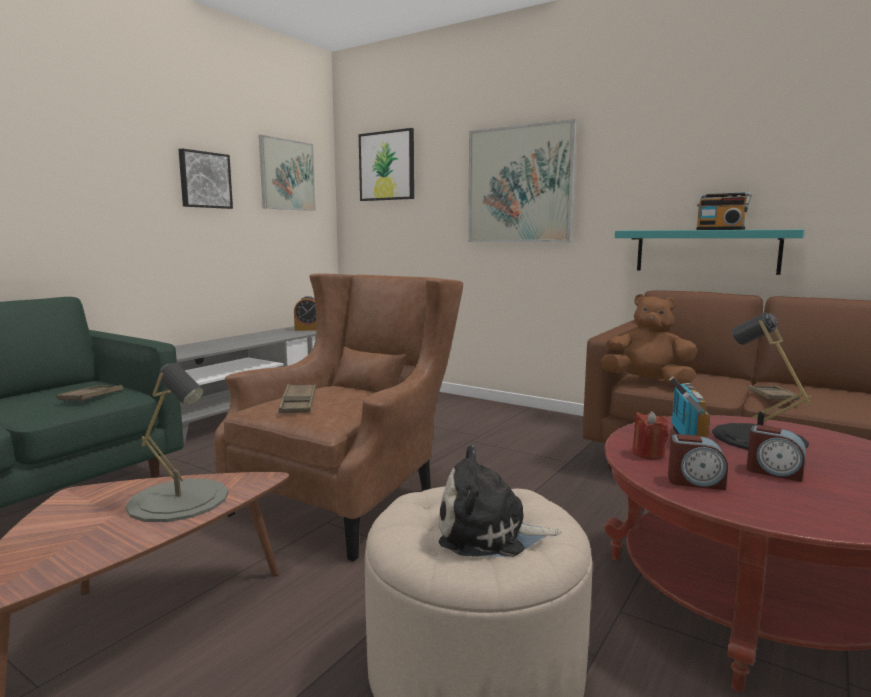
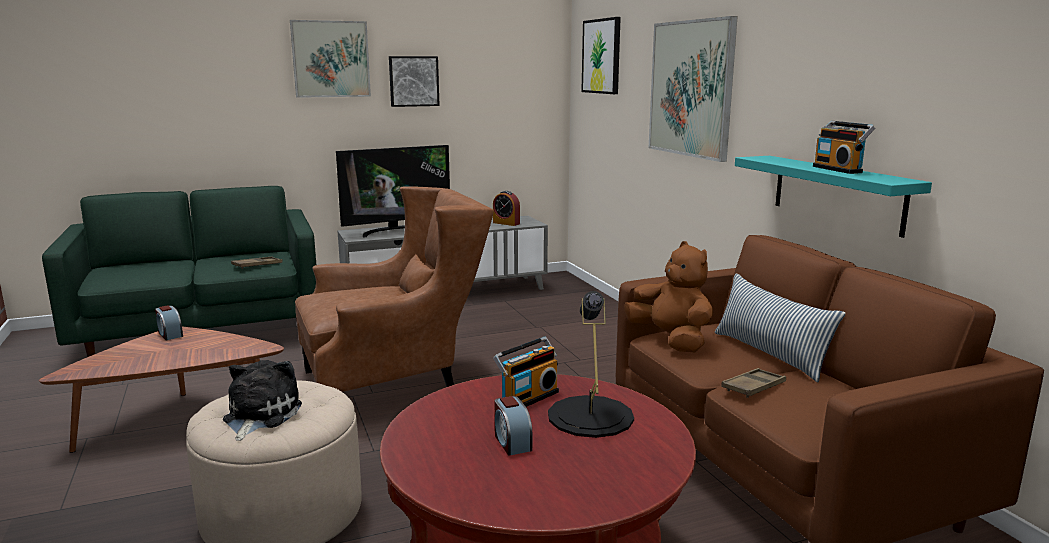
camera: 35 degrees right, 5 degrees up
grey table lamp [125,363,228,522] -> none
picture [259,135,316,211] -> picture moved to [290,20,371,98]
brown tray [279,384,316,413] -> none
plush toy [439,445,561,557] -> plush toy turned 60 degrees clockwise [223,360,302,441]
red candle [632,411,669,460] -> none
alarm clock [668,434,728,490] -> alarm clock moved to [155,305,183,340]
none -> television [336,145,450,237]
none -> pillow [715,274,845,382]

